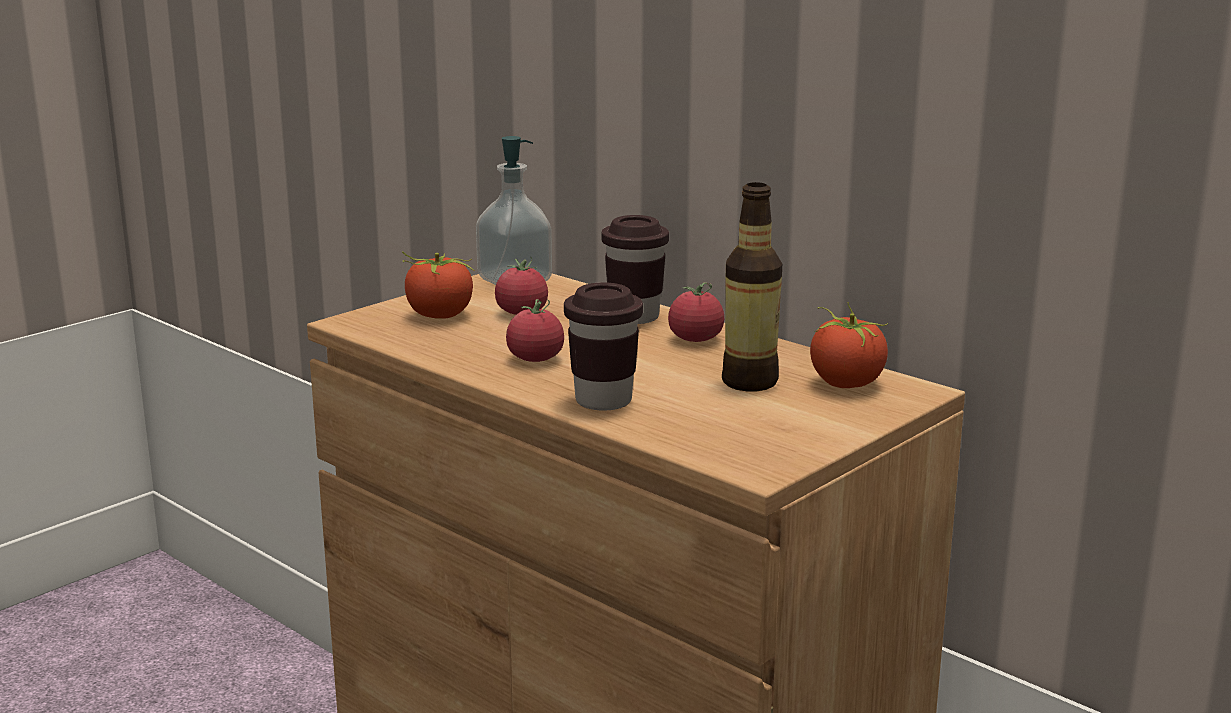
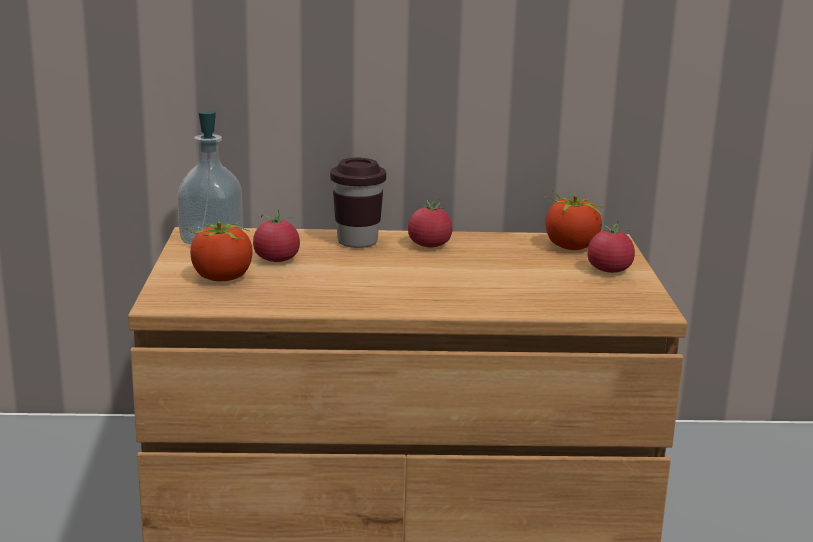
camera: 45 degrees left, 0 degrees up
tomato [506,299,564,362] -> tomato moved to [587,222,635,273]
brown cup [564,282,643,410] -> none
bottle [722,182,782,391] -> none

